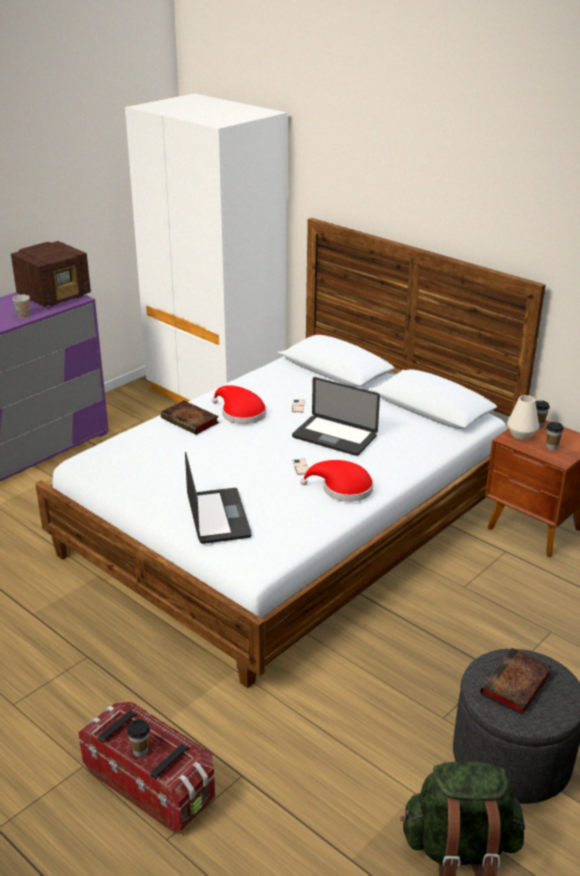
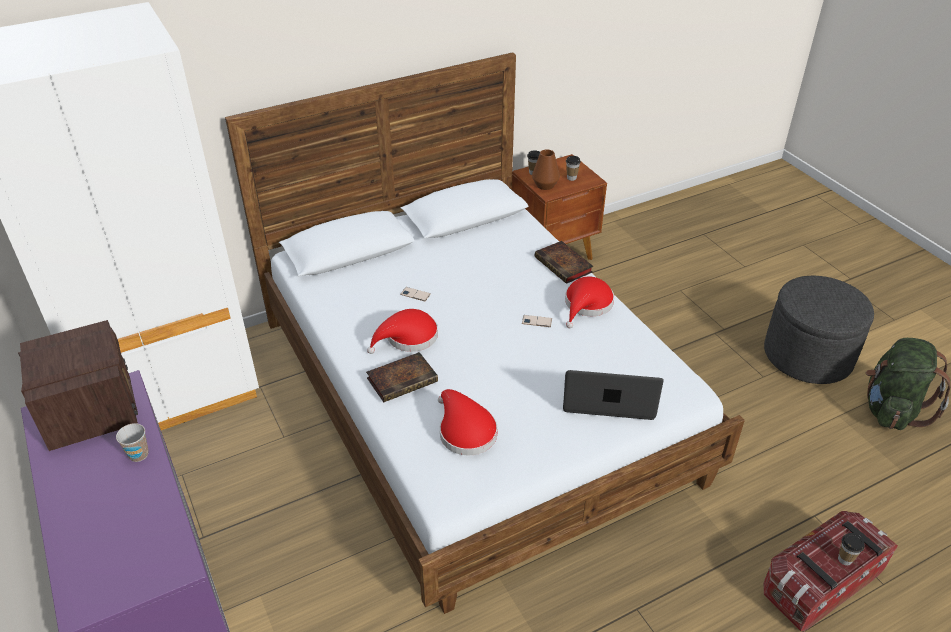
camera: 70 degrees left, 10 degrees up
laptop [292,377,380,456] -> none
book [480,648,553,715] -> book moved to [535,241,594,284]
white vase [507,395,539,440] -> brown vase [532,149,560,190]
none -> red hat [438,389,498,456]

